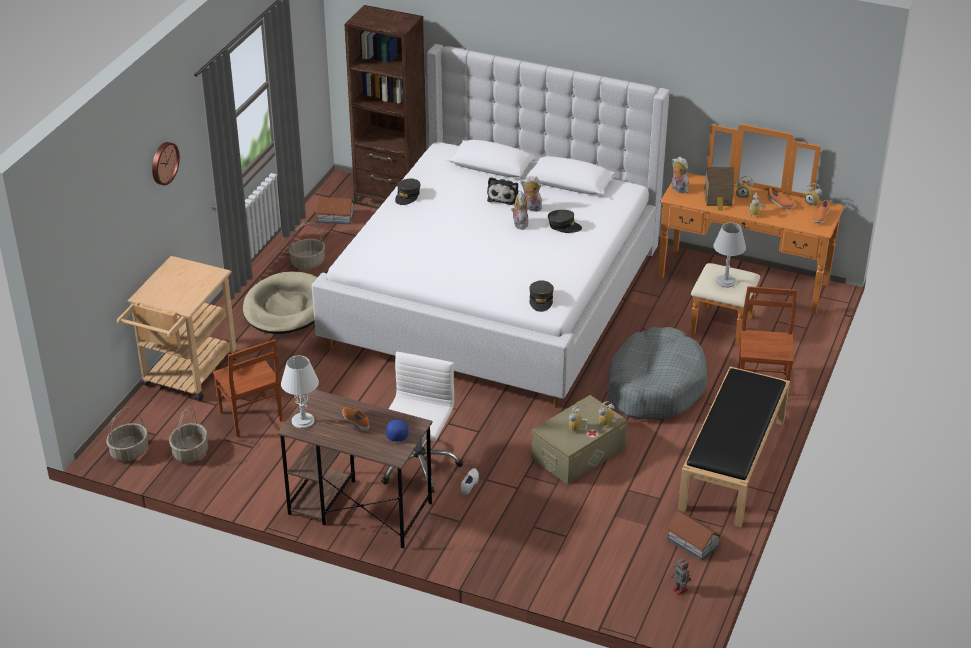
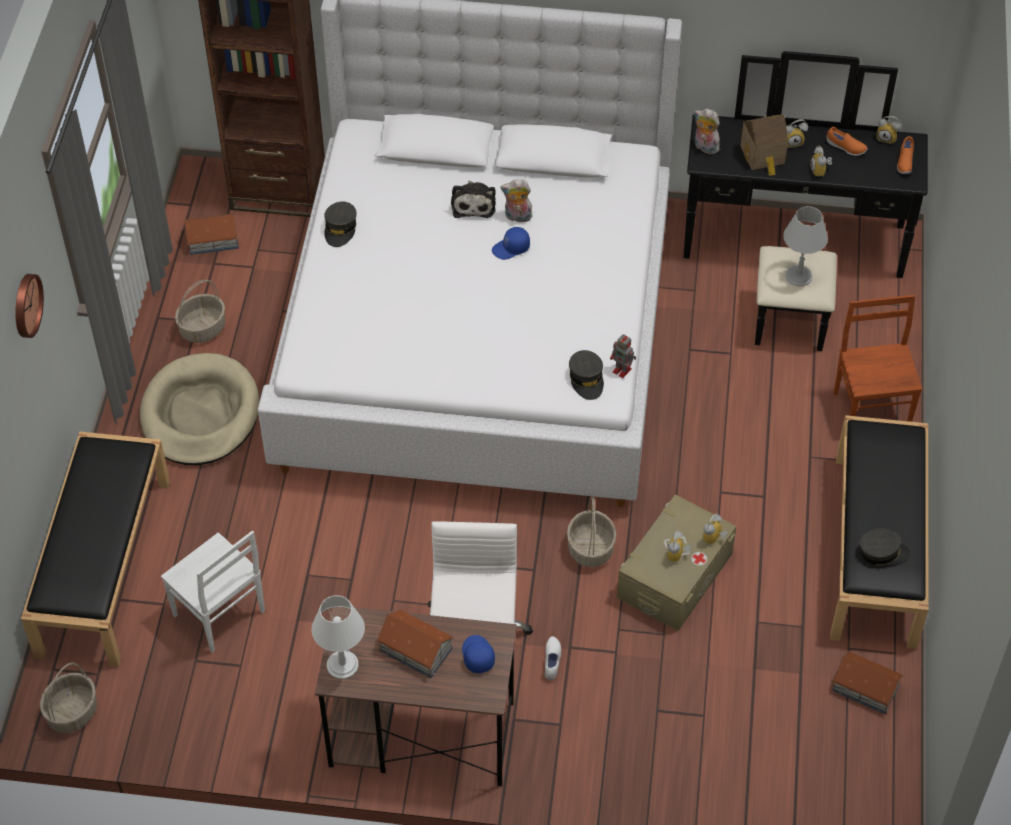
camera: 15 degrees left, 15 degrees up
beige cart [117,256,237,401] -> black bench [21,431,170,667]
basket [169,406,208,463] -> basket moved to [567,496,616,567]
brown chair [213,339,283,437] -> white chair [161,531,265,653]
orange shoe [342,408,369,431] -> toy house [376,609,454,678]
plush toy [511,191,529,230] -> blue cap [492,227,530,260]
grey cap [548,210,582,233] -> grey cap moved to [859,529,911,567]
grey dog bed [607,327,708,419] -> none
orange dresser [659,124,844,345] -> black dresser [683,51,928,351]
toy robot [671,557,691,595] -> toy robot moved to [610,334,636,378]

